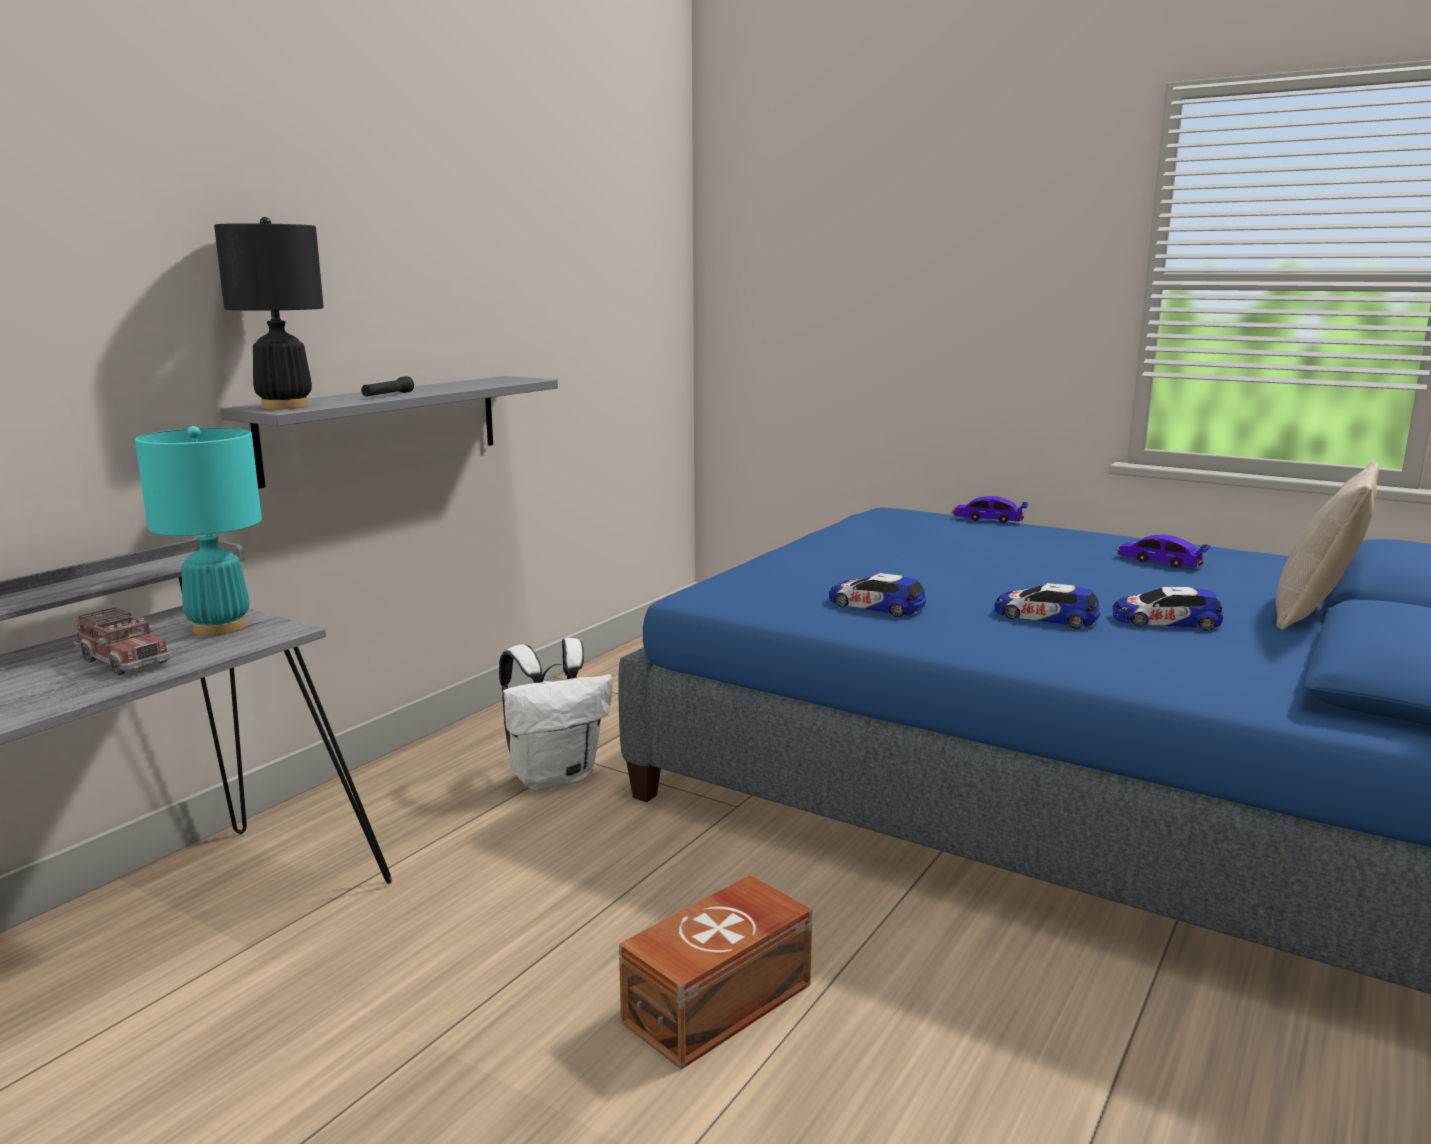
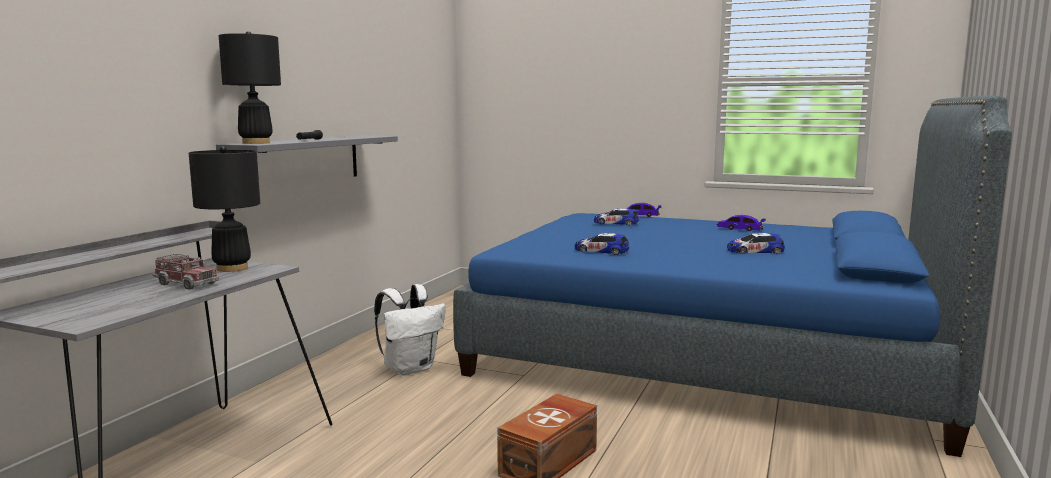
camera: 10 degrees left, 5 degrees down
turquoise table lamp [135,426,262,635] -> black table lamp [189,146,260,272]
toy car [994,583,1100,628] -> toy car moved to [594,208,639,226]
beige pillow [1275,461,1379,630] -> none

